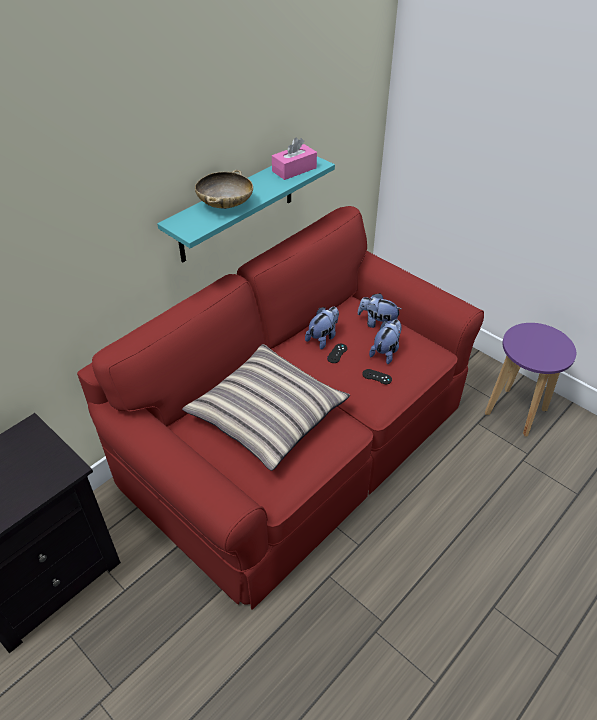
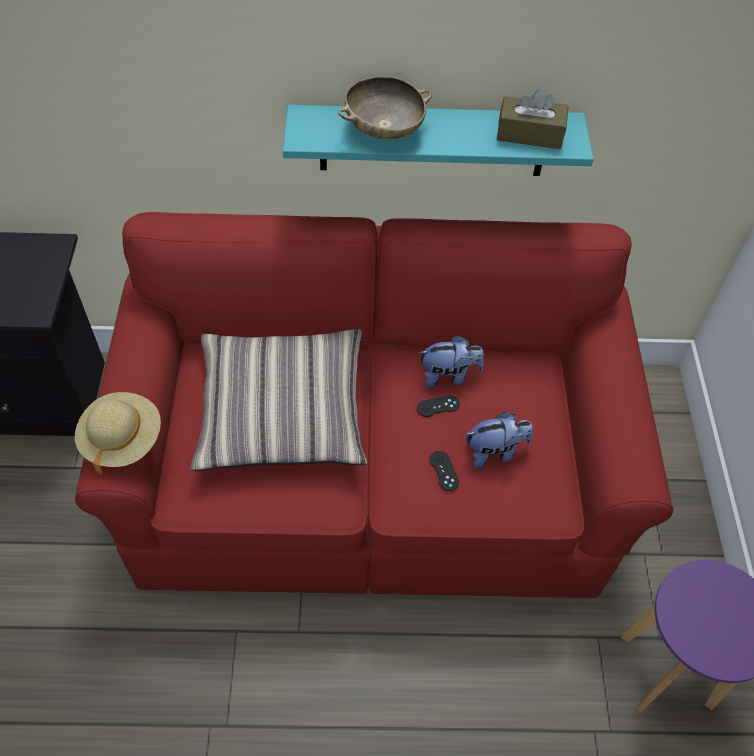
camera: 45 degrees right, 10 degrees up
pink tissue box [272,138,317,180] -> brown tissue box [497,89,568,149]
plush toy [358,293,401,328] -> none
none -> beige hat [75,392,161,474]

